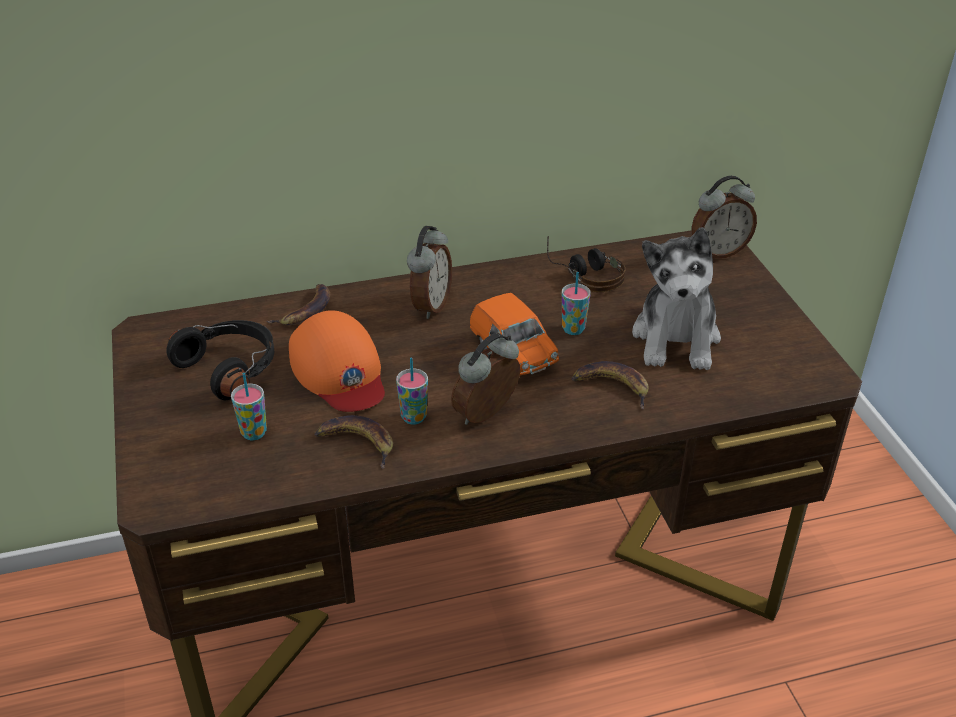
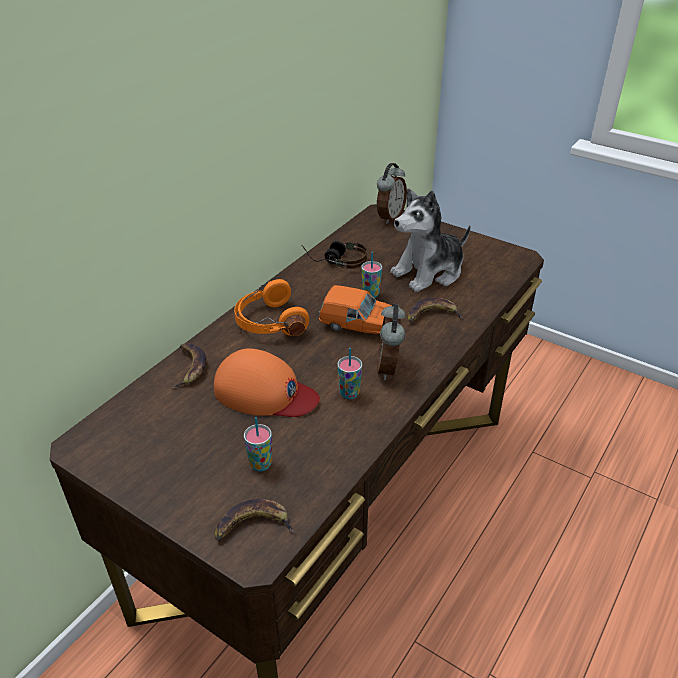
camera: 40 degrees left, 0 degrees up
black headphones [167,320,274,400] -> none
banana [314,415,393,469] -> banana moved to [215,499,295,541]
alarm clock [407,226,452,319] -> orange headphones [234,279,309,336]
plush toy [632,227,721,370] -> plush toy turned 90 degrees clockwise [390,188,471,292]

